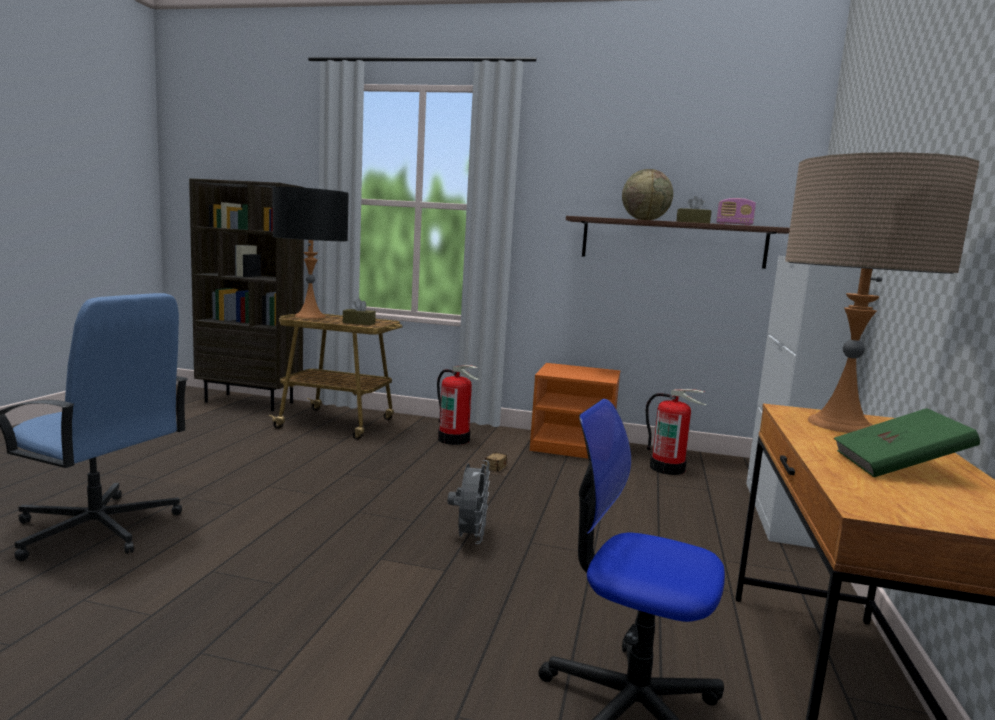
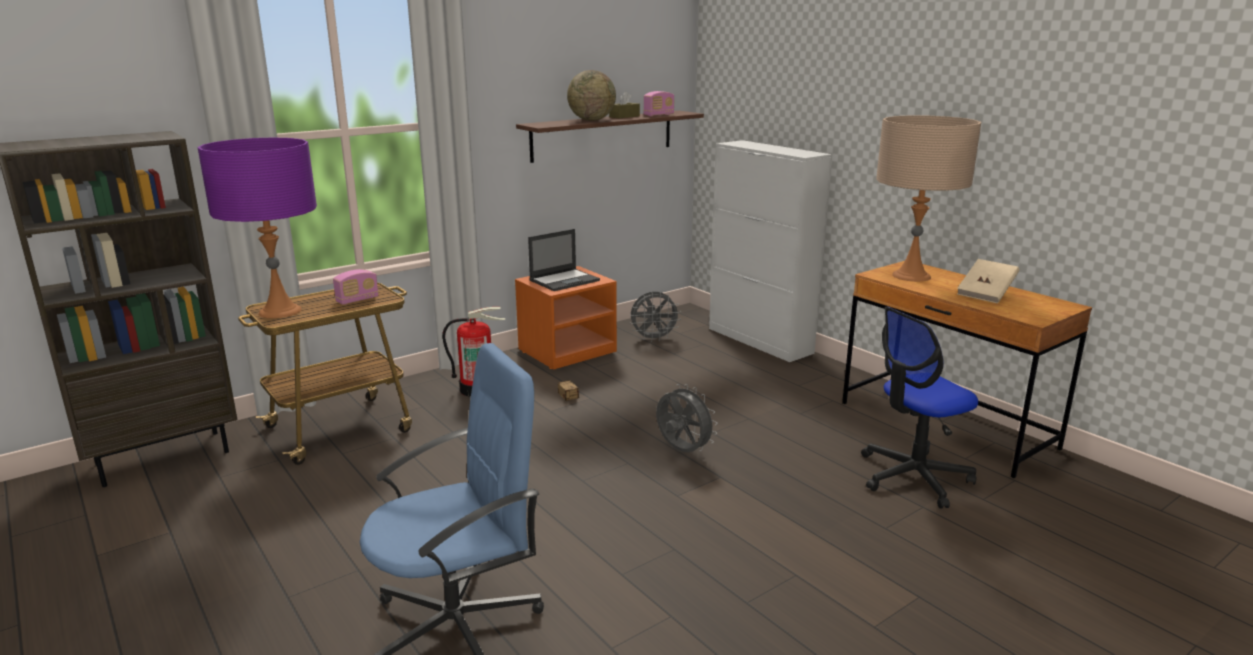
camera: 50 degrees left, 10 degrees up
black table lamp [273,187,349,319] -> purple table lamp [197,137,317,318]
brown tissue box [343,299,376,325] -> radio [333,269,379,305]
fire extinguisher [646,389,707,475] -> grey fan [630,291,681,342]
green book [834,408,980,477] -> beige book [957,259,1020,304]
none -> laptop [528,229,600,291]

